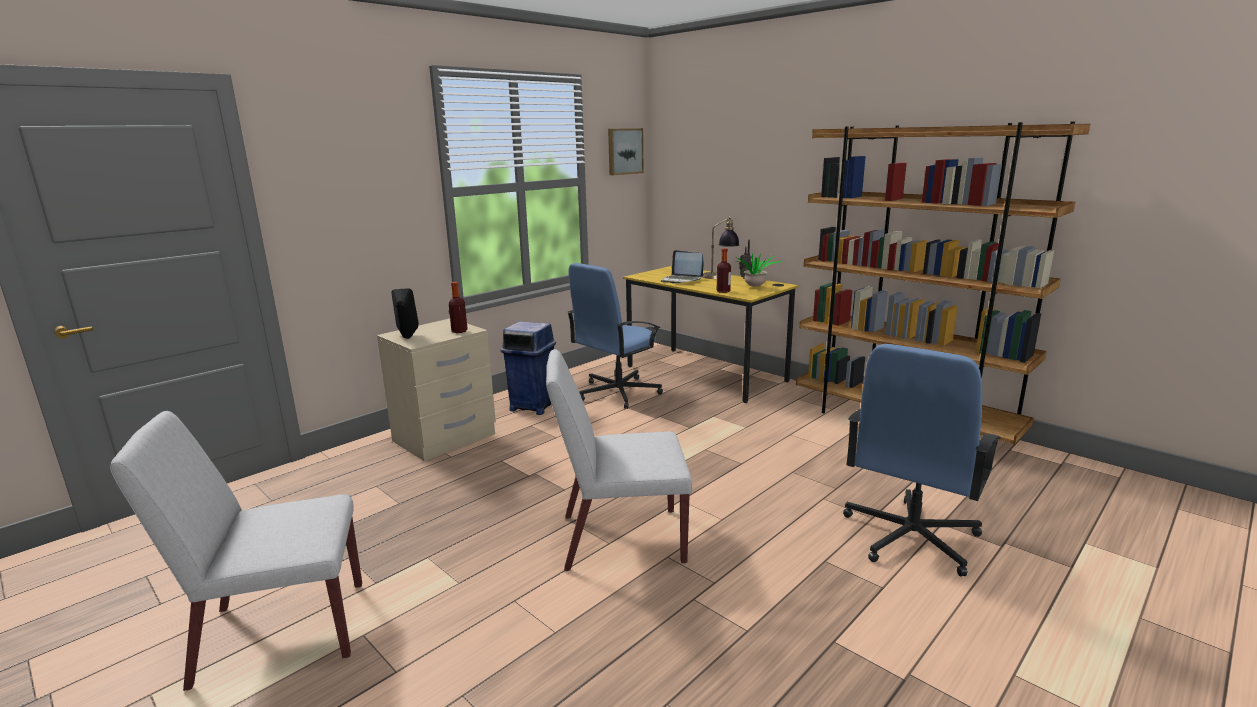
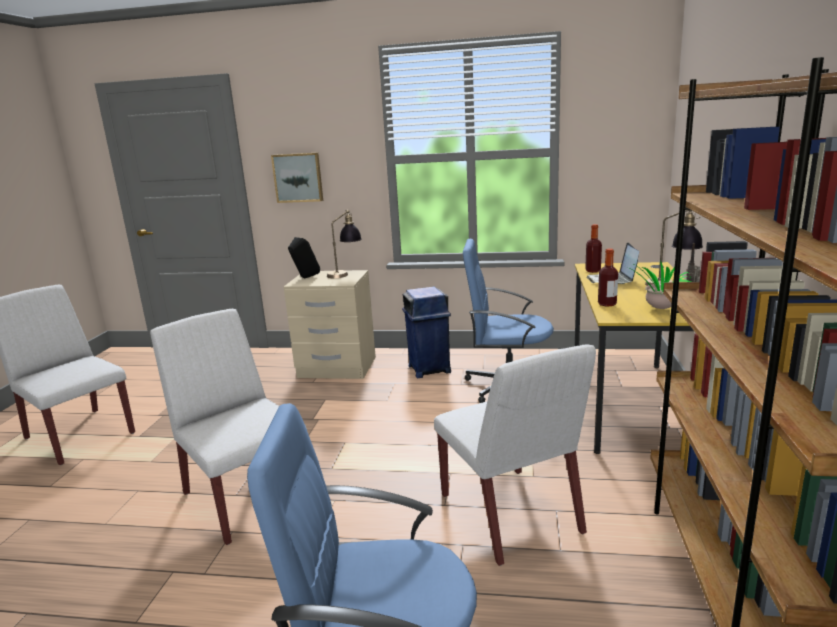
camera: 55 degrees right, 0 degrees up
bottle [449,282,468,333] -> bottle moved to [585,224,602,273]
picture [608,128,644,175] -> picture moved to [271,153,323,203]
none -> table lamp [327,210,362,278]
none -> white chair [434,344,596,566]

